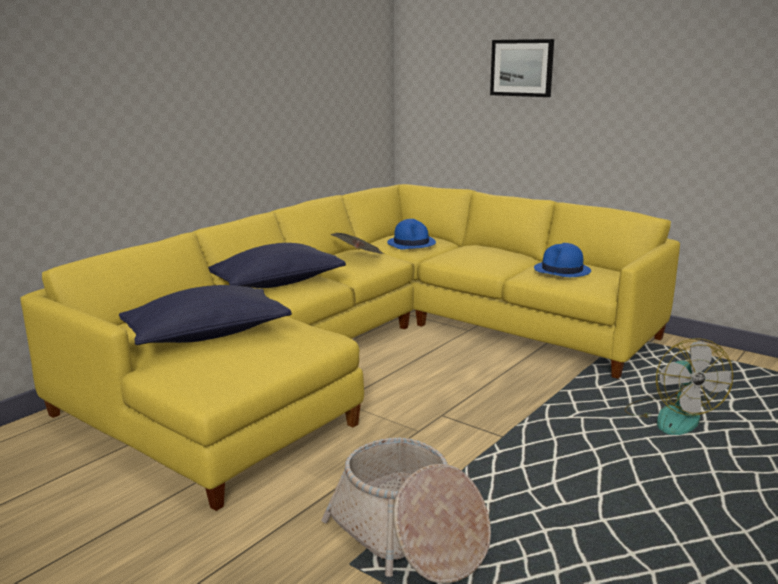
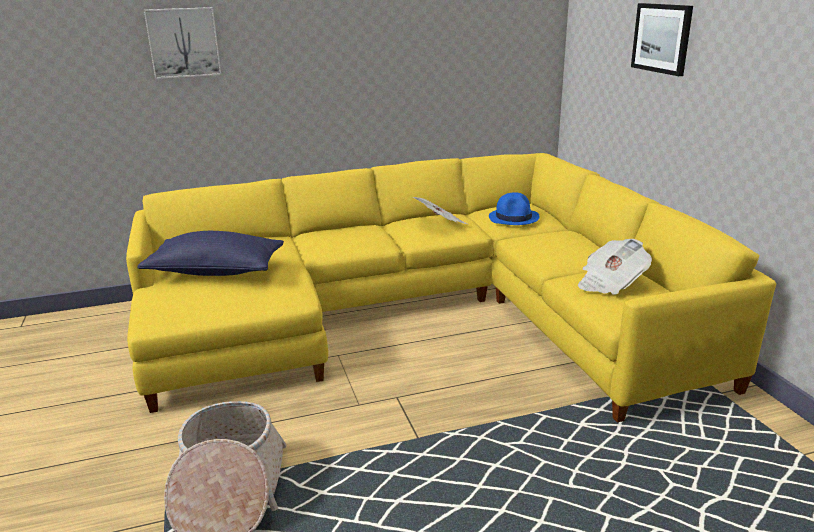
camera: 35 degrees right, 5 degrees up
blue pillow [208,243,346,288] -> none
blue hat [534,243,591,277] -> newspaper [578,239,652,295]
fan [624,339,733,435] -> none
none -> picture [144,7,221,79]

